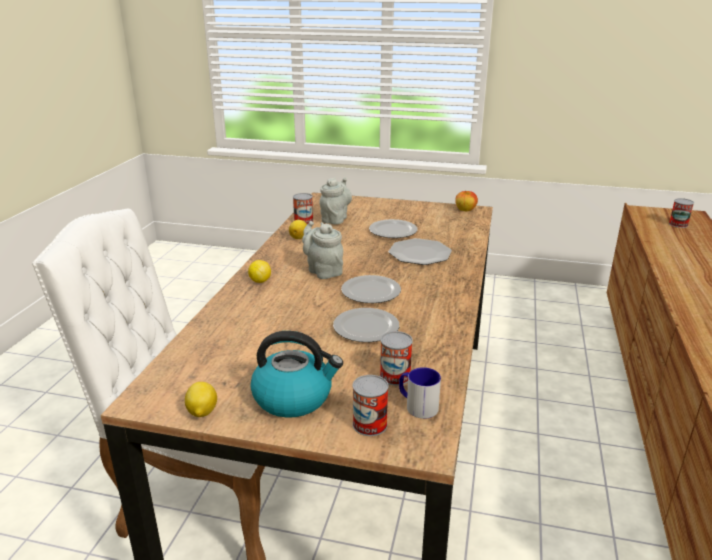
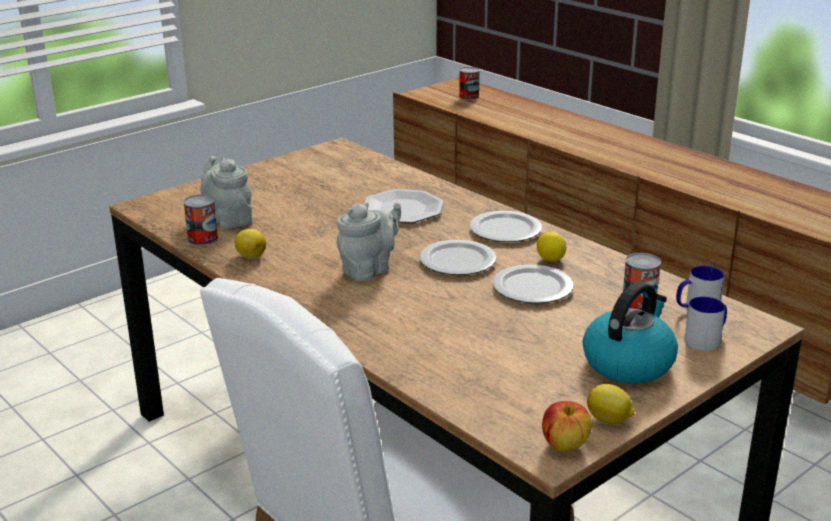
camera: 55 degrees left, 0 degrees up
lemon [248,260,271,283] -> lemon moved to [537,231,566,262]
grey teapot [302,221,343,279] -> grey teapot turned 135 degrees clockwise [337,202,401,281]
can [353,375,388,436] -> mug [685,297,727,351]
plate [369,219,418,238] -> plate moved to [469,211,542,242]
apple [455,191,478,212] -> apple moved to [542,401,592,451]

